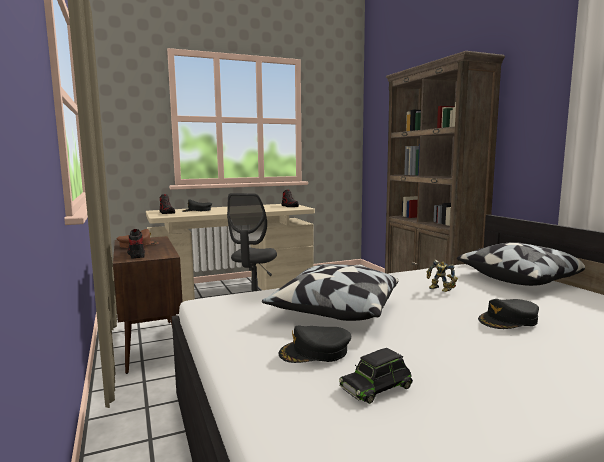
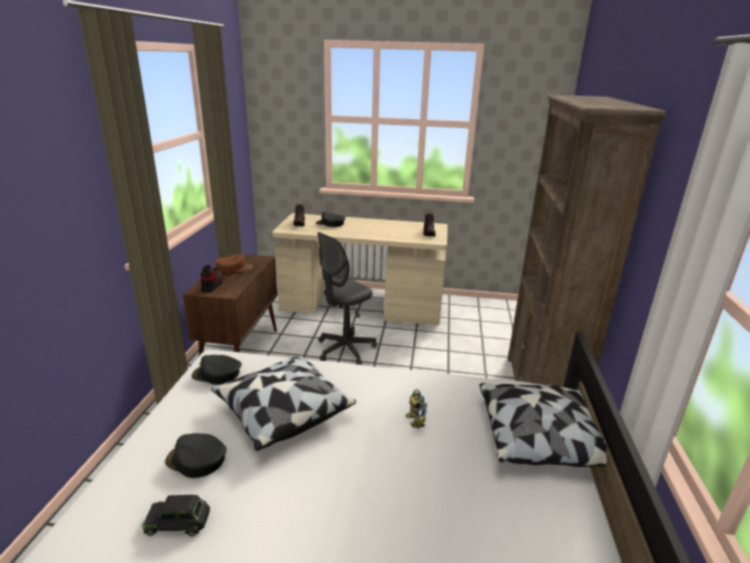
camera: 30 degrees right, 15 degrees up
black cap [478,299,539,329] -> black cap moved to [192,355,241,385]

